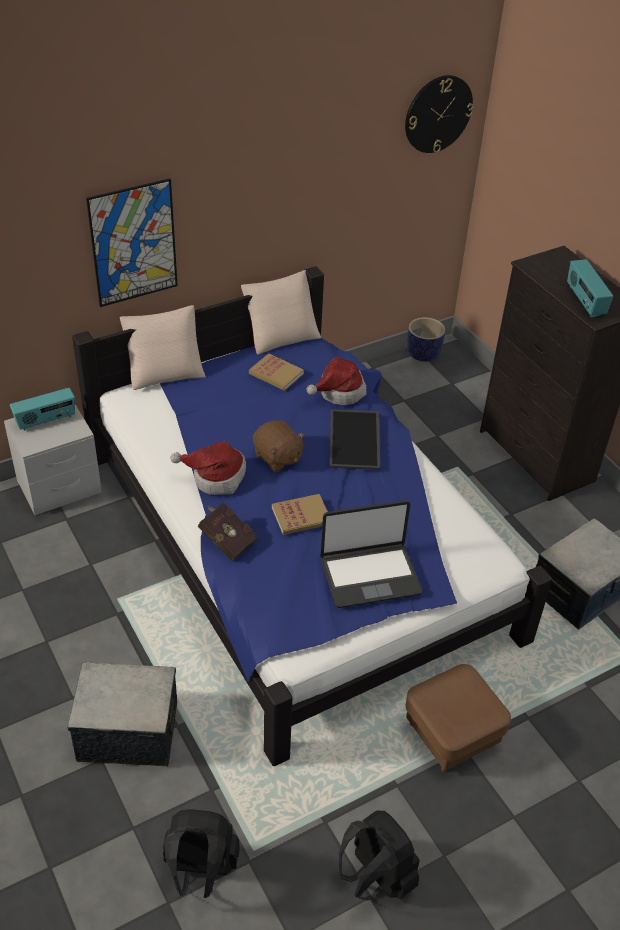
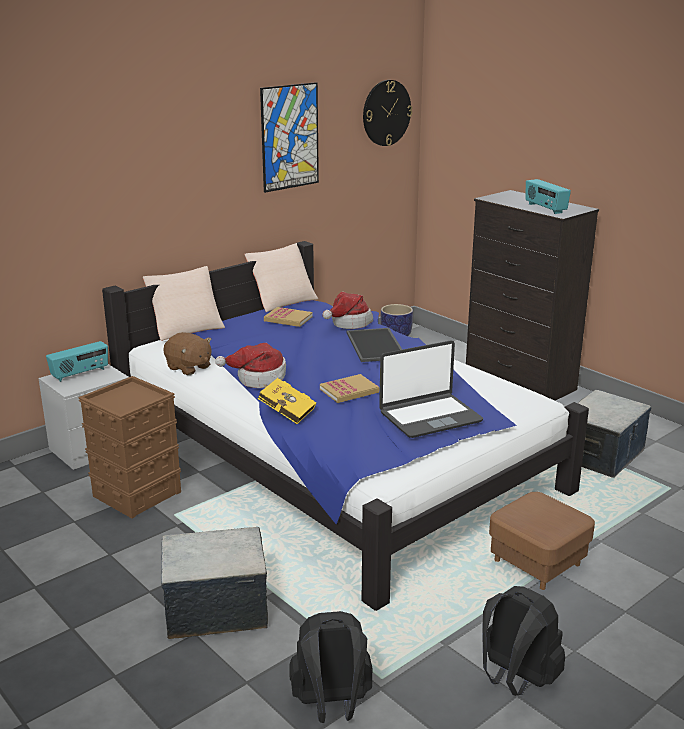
camera: 10 degrees left, 20 degrees down
picture [86,178,178,307] -> picture moved to [260,82,319,193]
red book [197,503,258,562] -> yellow book [258,378,316,424]
brown plush toy [253,420,305,472] -> brown plush toy moved to [163,332,211,375]
none -> brown storage box [78,376,181,518]

